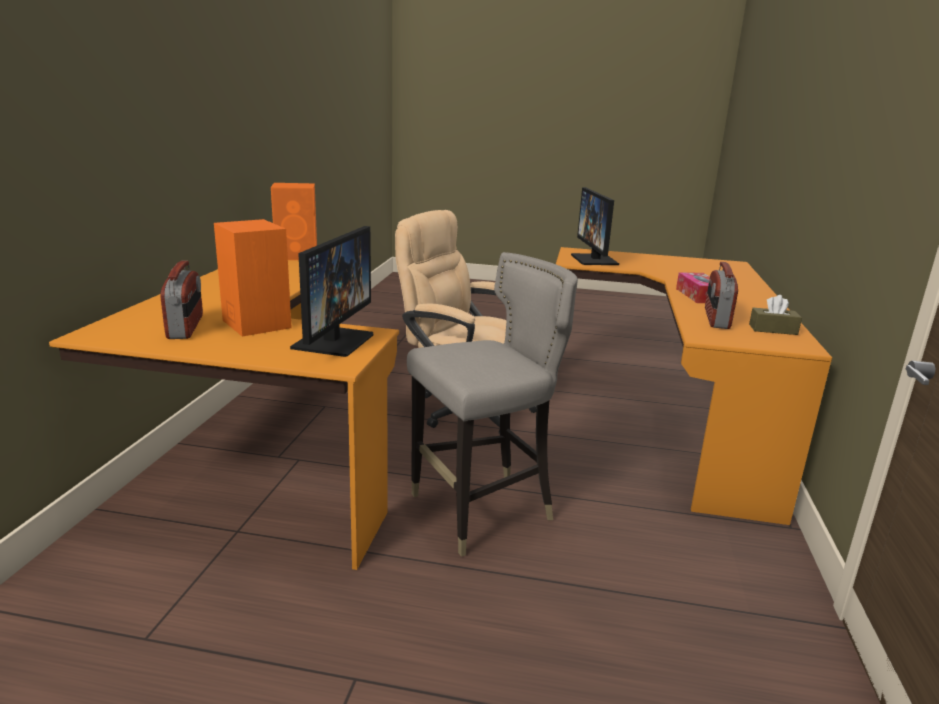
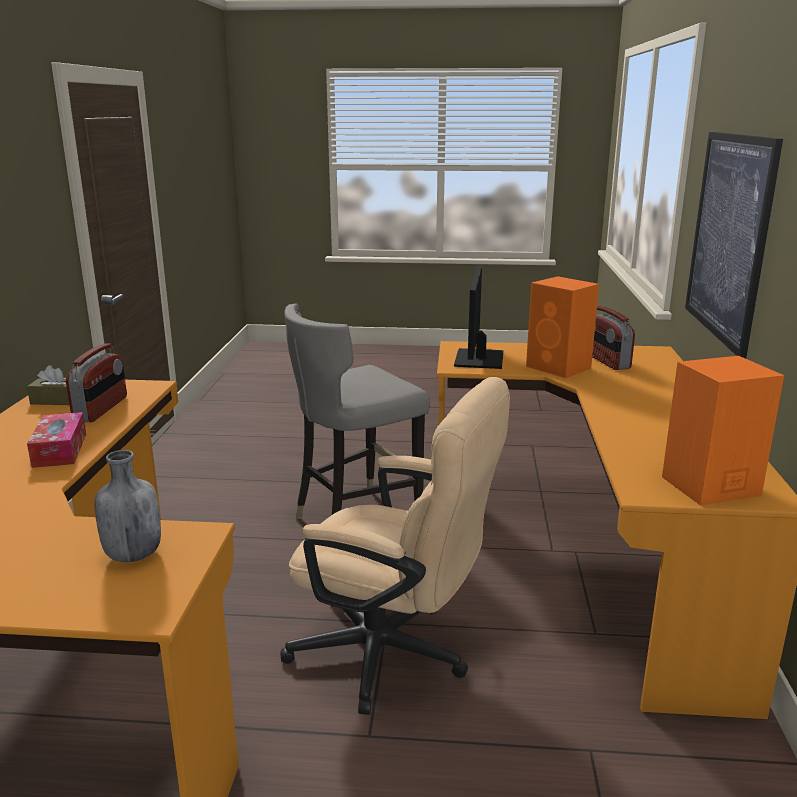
camera: 175 degrees right, 0 degrees up
monitor [571,187,619,265] -> grey bottle [95,450,161,562]
none -> picture [685,132,783,359]

